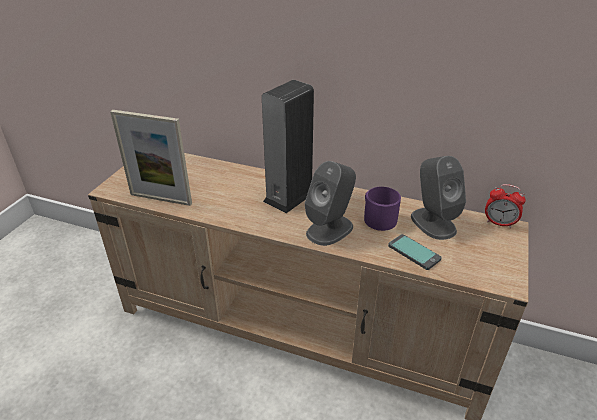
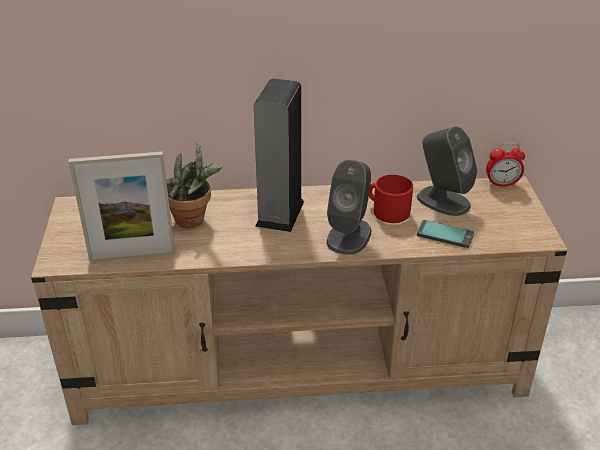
camera: 25 degrees left, 0 degrees up
purple mug [364,187,401,231] -> red mug [369,175,413,223]
none -> potted plant [166,143,222,228]

